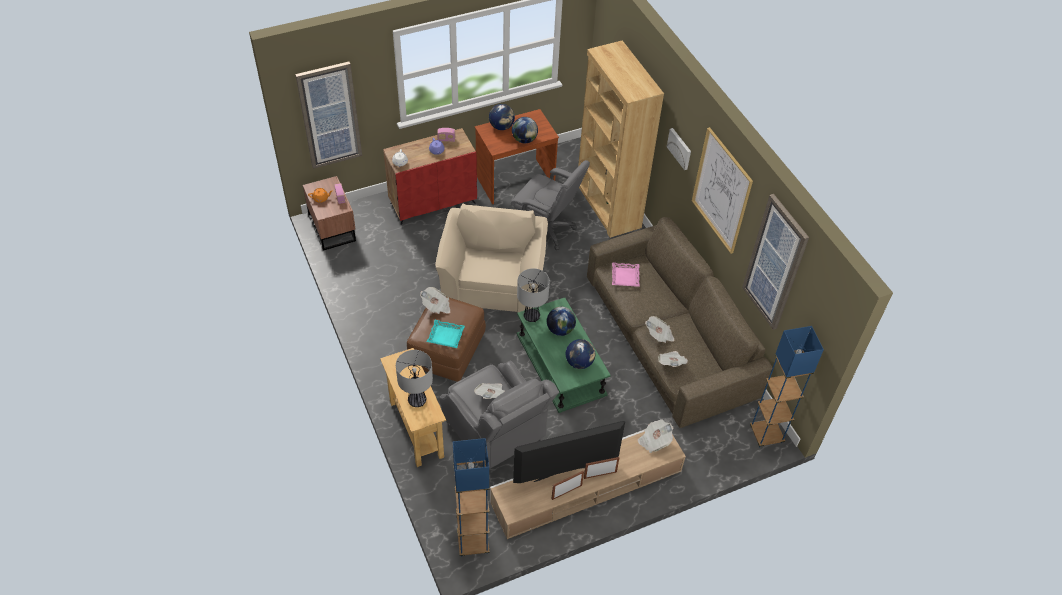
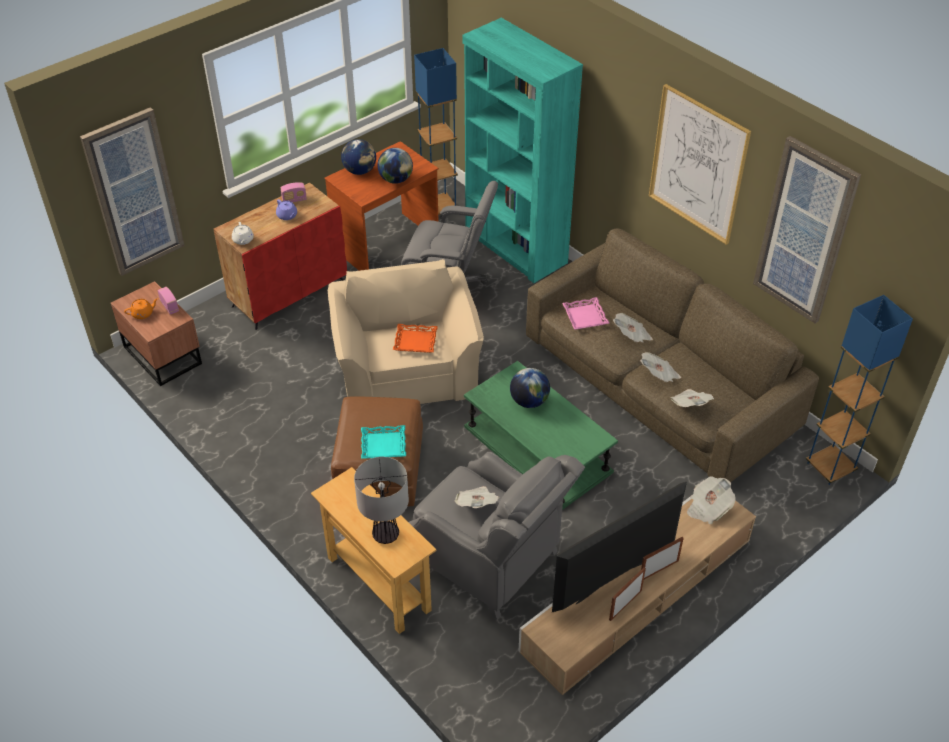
camera: 15 degrees left, 5 degrees down
newspaper [420,287,450,314] -> newspaper moved to [613,313,653,343]
blue floor lamp [453,438,490,556] -> blue floor lamp moved to [414,48,458,215]
table lamp [517,268,550,322] -> none
globe [566,339,596,369] -> none
brown bookcase [578,40,664,238] -> turquoise bookcase [463,18,583,283]
picture [667,128,691,170] -> none
none -> orange tray [393,324,438,353]

